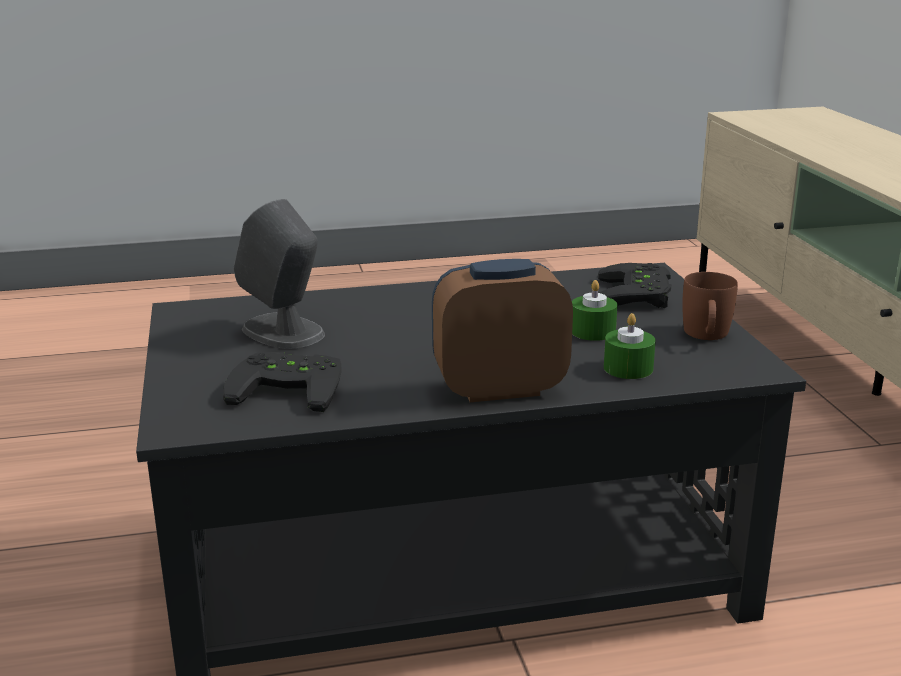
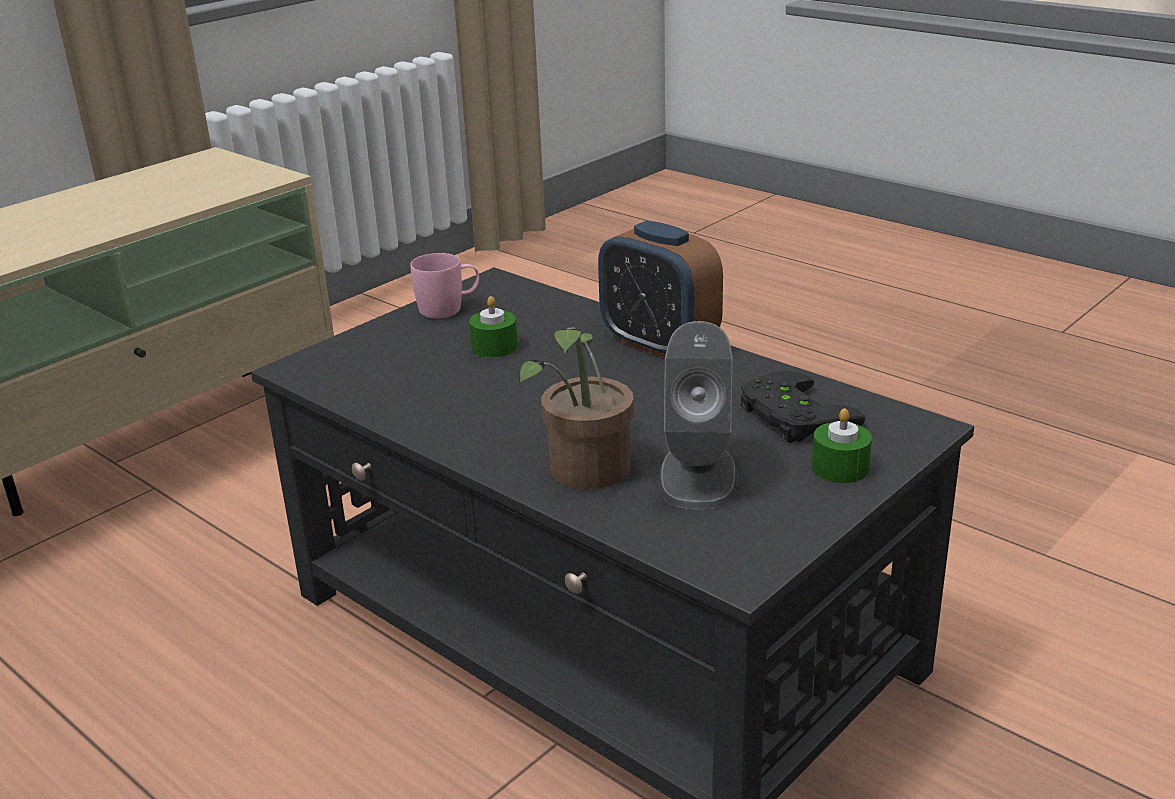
camera: 125 degrees left, 5 degrees up
black game controller [597,263,671,308] -> none
green candle [604,313,656,379] -> green candle moved to [812,408,872,483]
brown mug [682,272,738,340] -> pink mug [411,253,479,319]
none -> potted plant [519,327,634,490]

